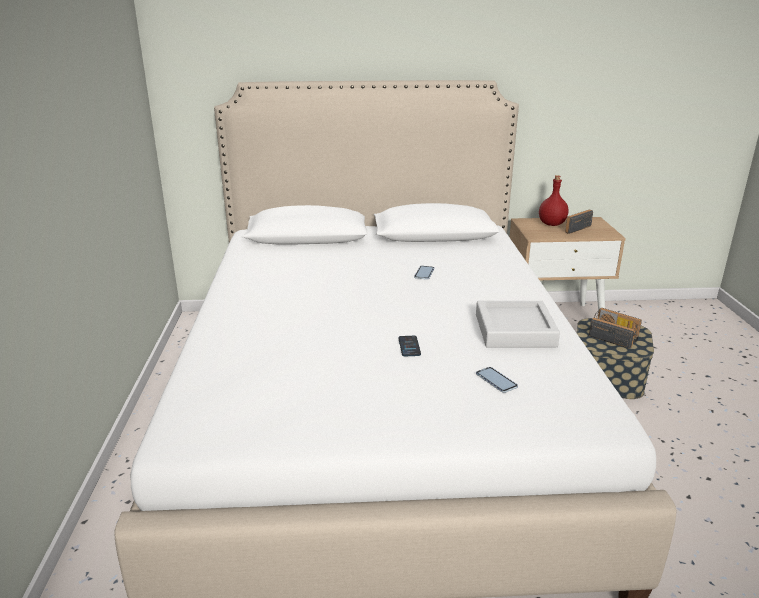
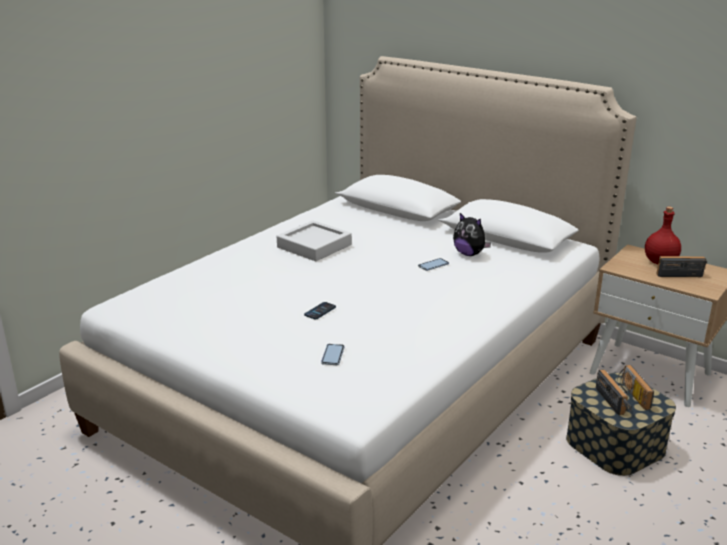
camera: 40 degrees right, 0 degrees up
grey tray [476,301,560,348] -> grey tray moved to [277,221,352,261]
none -> plush toy [453,213,491,256]

